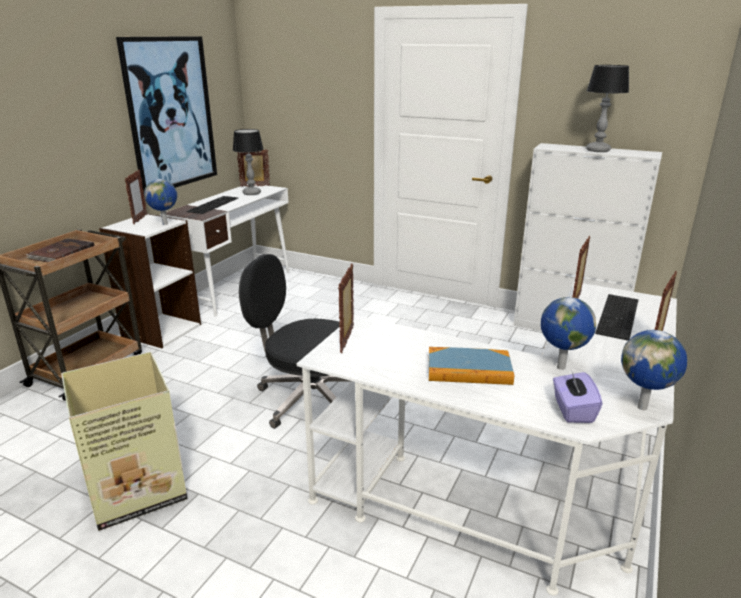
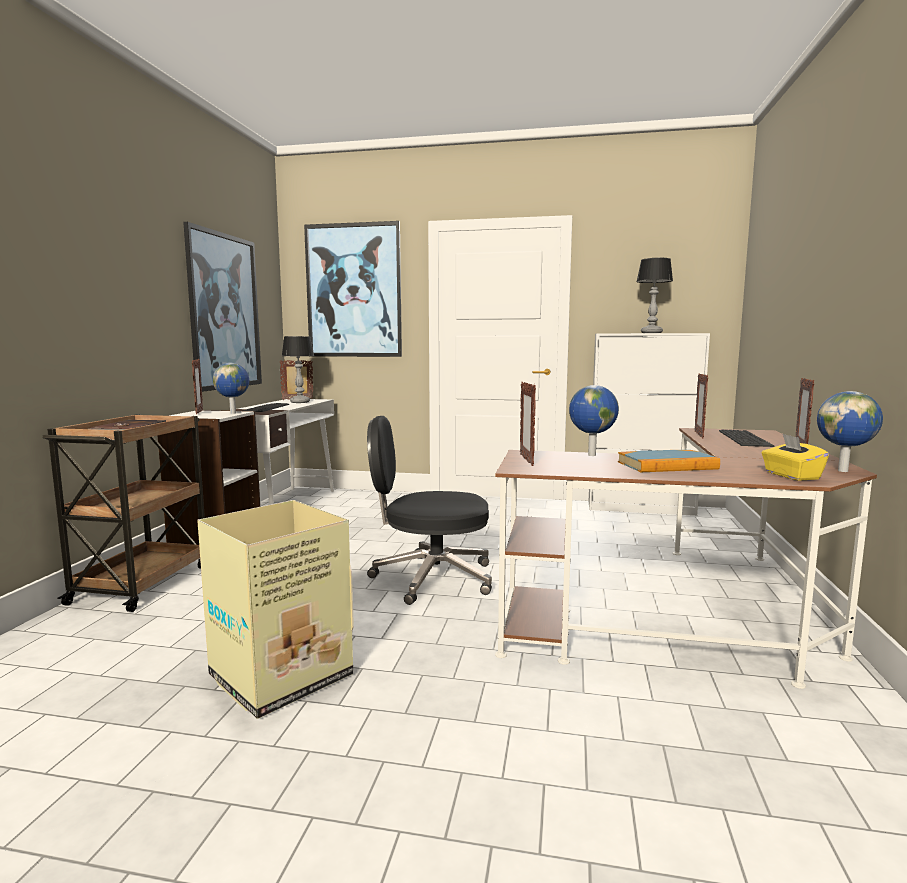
camera: 15 degrees left, 15 degrees down
white desk [297,282,677,596] -> brown desk [495,428,877,689]
globe [541,297,596,370] -> globe moved to [569,385,619,456]
purple tissue box [553,370,603,423] -> yellow tissue box [762,434,829,481]
none -> picture [304,221,402,357]

